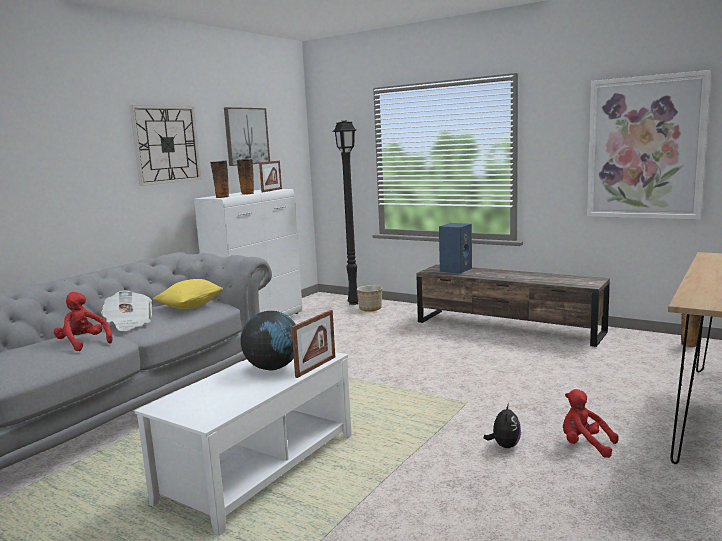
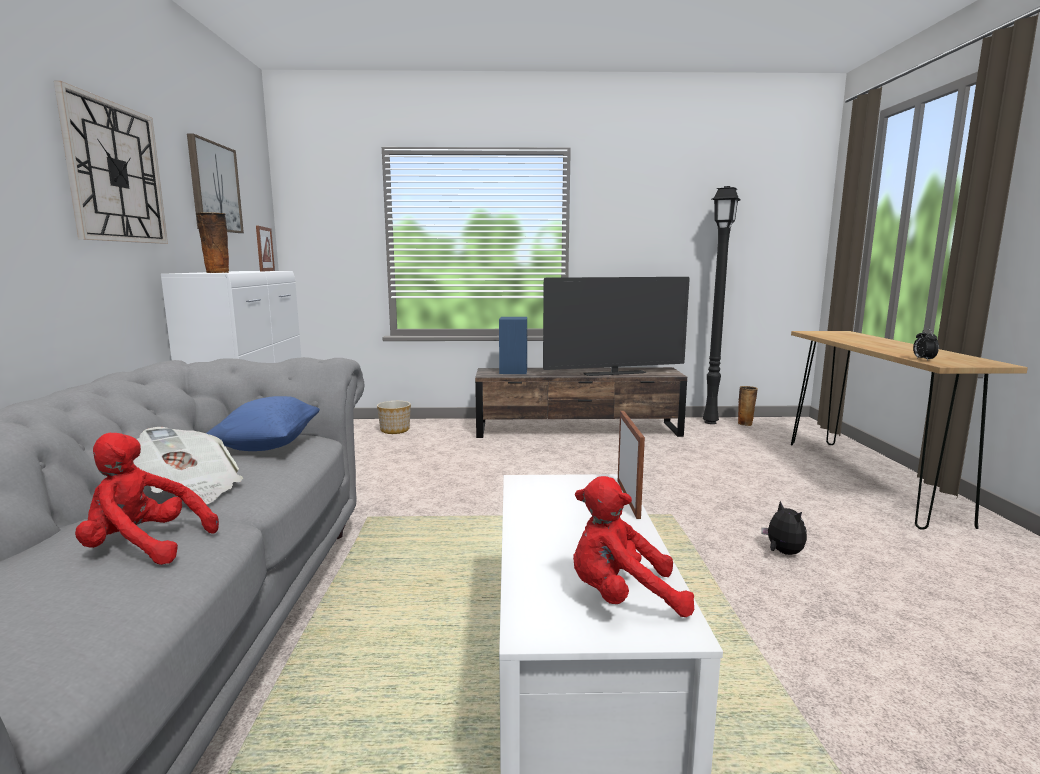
camera: 35 degrees left, 0 degrees up
yellow pillow [153,279,223,309] -> blue pillow [206,396,320,451]
vase [237,159,254,195] -> none
globe [241,311,296,371] -> none
black floor lamp [333,121,358,305] -> black floor lamp moved to [703,186,741,424]
red plush toy [563,389,618,458] -> red plush toy moved to [573,476,694,617]
picture [587,70,711,220] -> none
none -> television [543,277,690,376]
none -> alarm clock [913,328,939,361]

